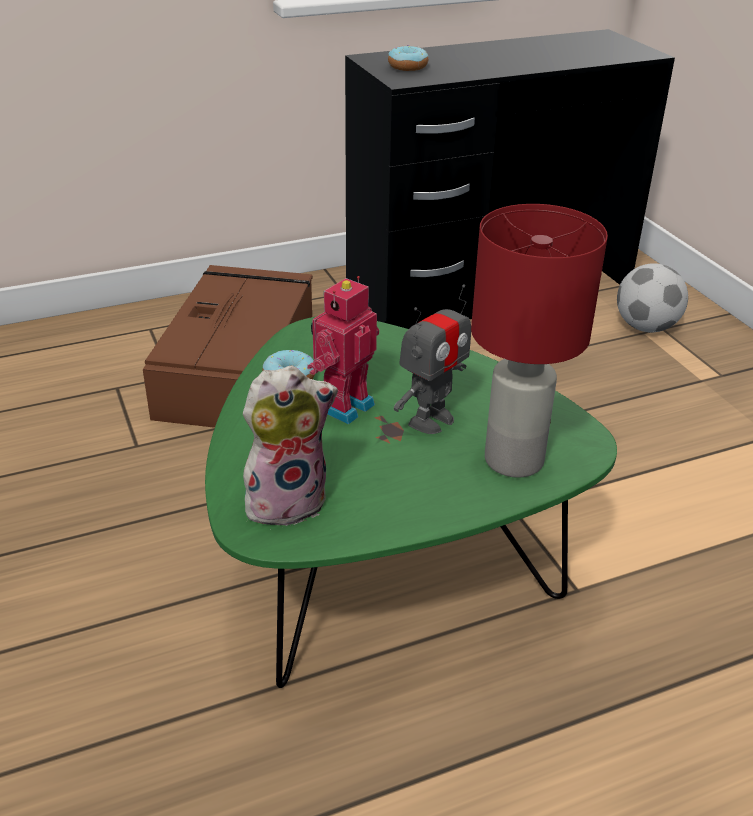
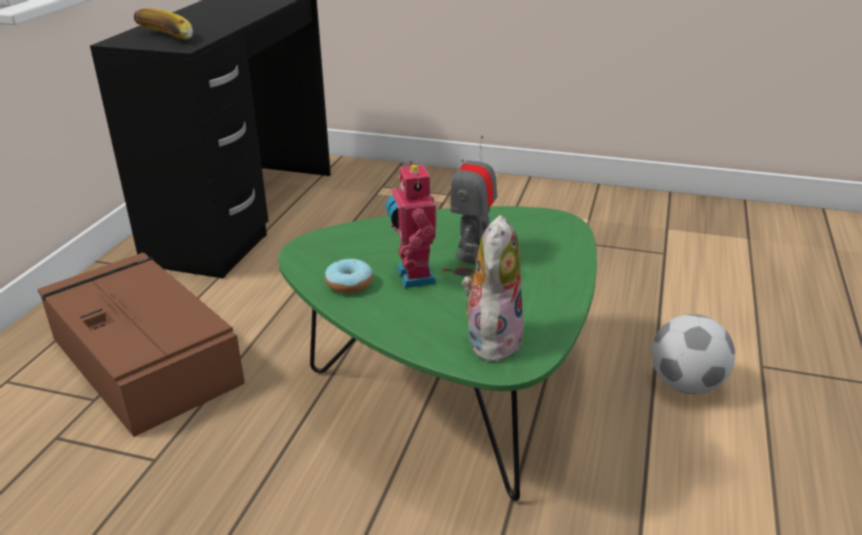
camera: 50 degrees left, 5 degrees down
donut [388,45,428,71] -> banana [134,8,193,40]
toy robot [394,284,471,434] -> toy robot turned 150 degrees counterclockwise [450,136,497,264]
red table lamp [471,204,608,478] -> none
football [617,263,688,332] -> football moved to [651,314,735,394]

